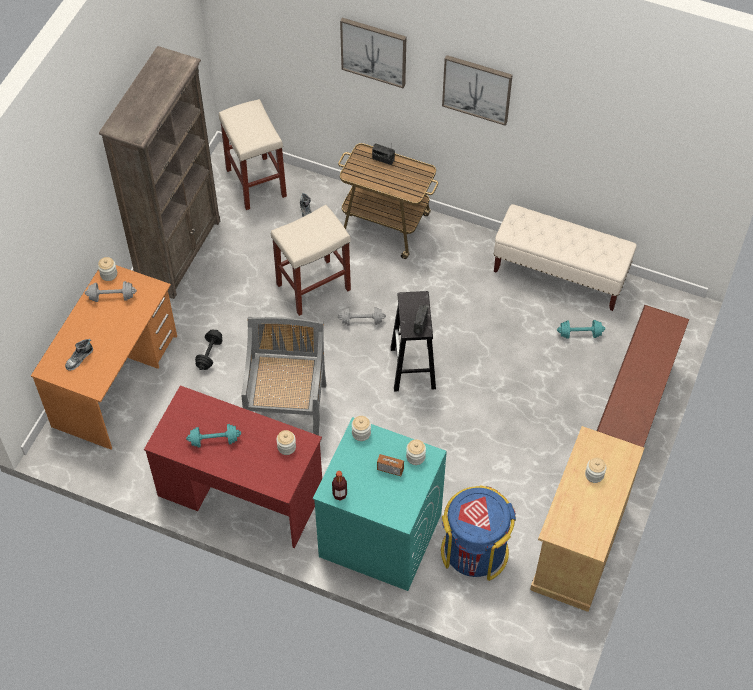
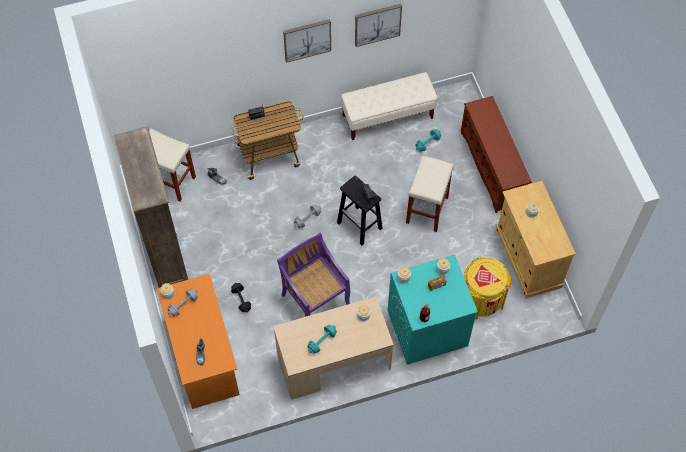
camera: 40 degrees left, 5 degrees up
red desk [144,385,322,548] -> beige desk [273,296,394,400]
grey chair [241,317,326,436] -> purple chair [277,233,350,317]
beige stool [271,205,351,316] -> beige stool moved to [406,156,454,232]
picture [340,18,406,89] -> picture moved to [355,4,402,47]
blue trash can [441,485,516,581] -> yellow trash can [464,257,511,320]

